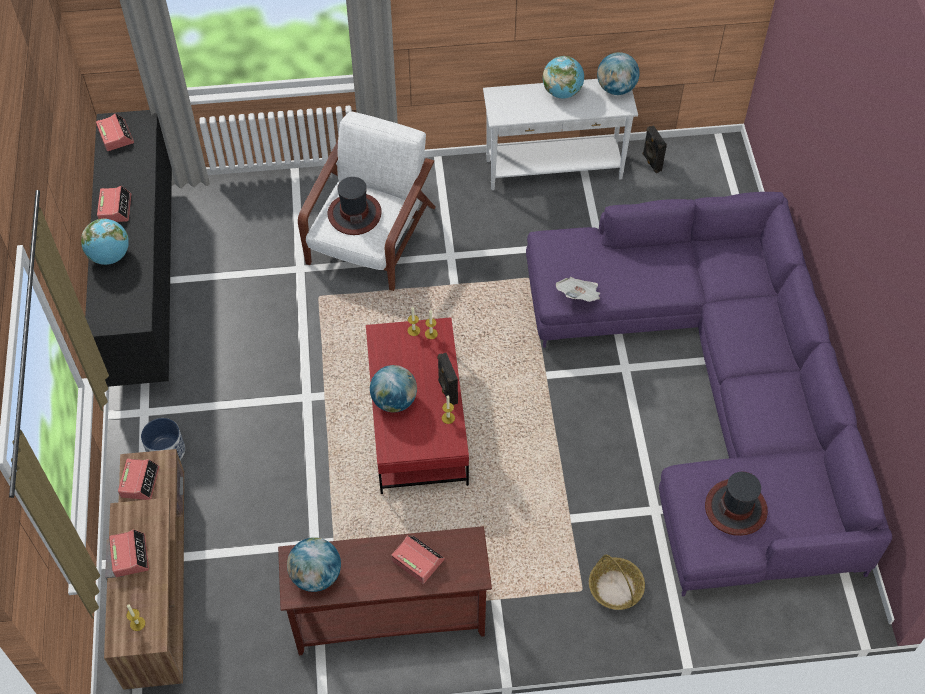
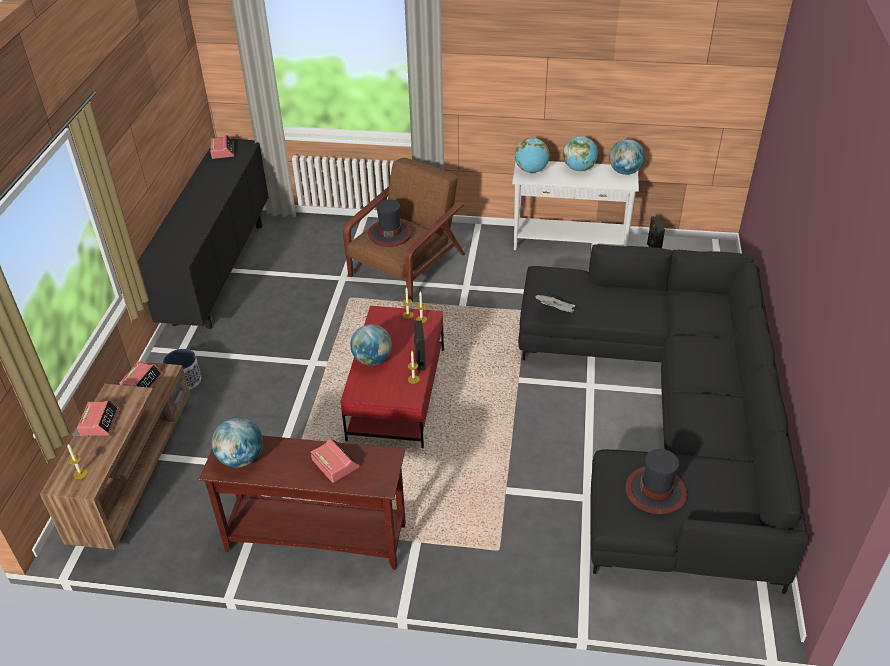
camera: 15 degrees right, 15 degrees down
globe [81,218,129,265] -> globe moved to [515,138,550,173]
alarm clock [97,186,131,222] -> none
white armchair [298,111,435,291] -> brown armchair [343,158,465,302]
purple sofa [526,192,892,596] -> black sofa [518,244,809,594]
basket [589,555,645,610] -> none

